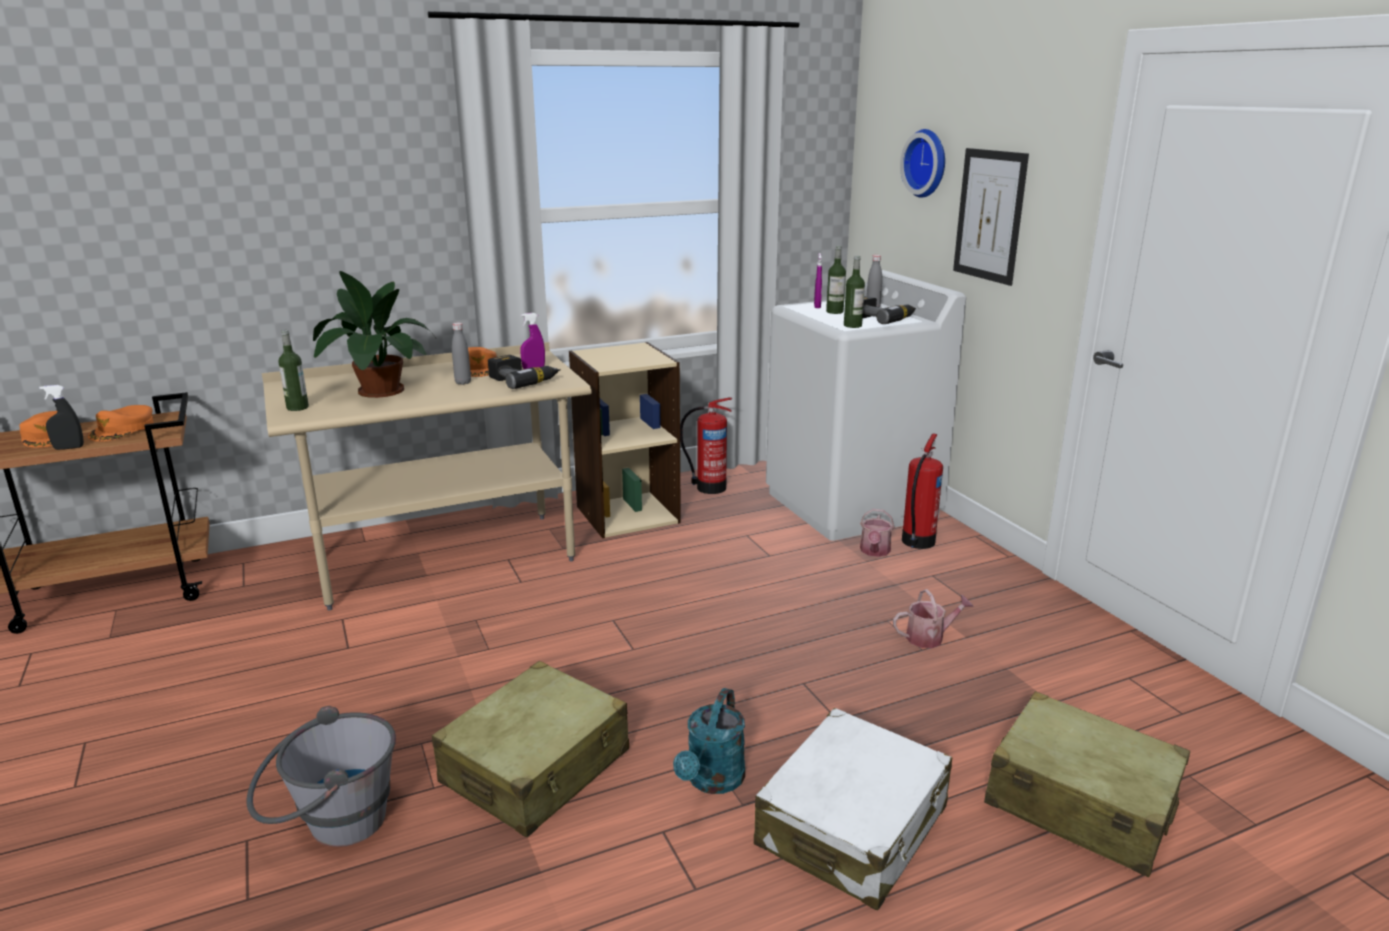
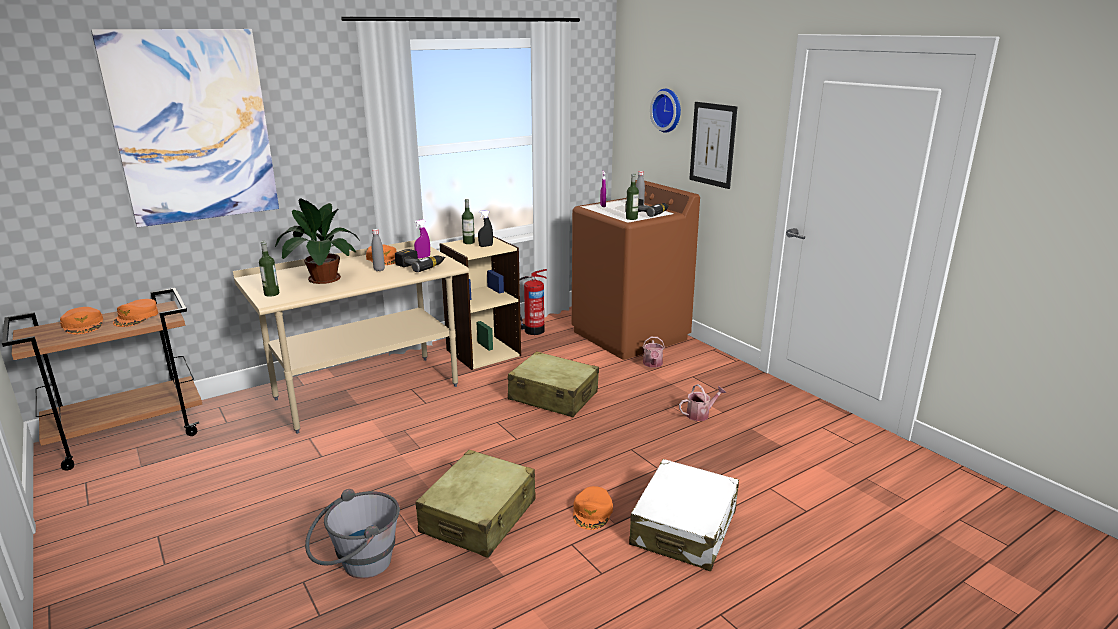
camera: 10 degrees left, 0 degrees up
black spray bottle [39,385,84,450] -> black spray bottle moved to [478,210,493,247]
turquoise watering can [673,688,745,794] -> orange cap [573,486,613,530]
white washing machine [766,270,966,541] -> brown washing machine [572,180,700,360]
bottle [826,246,846,314] -> bottle moved to [462,199,475,244]
fire extinguisher [902,433,943,549] -> none
beige suitcase [984,691,1190,877] -> beige suitcase moved to [508,351,599,417]
none -> picture [91,29,279,227]

